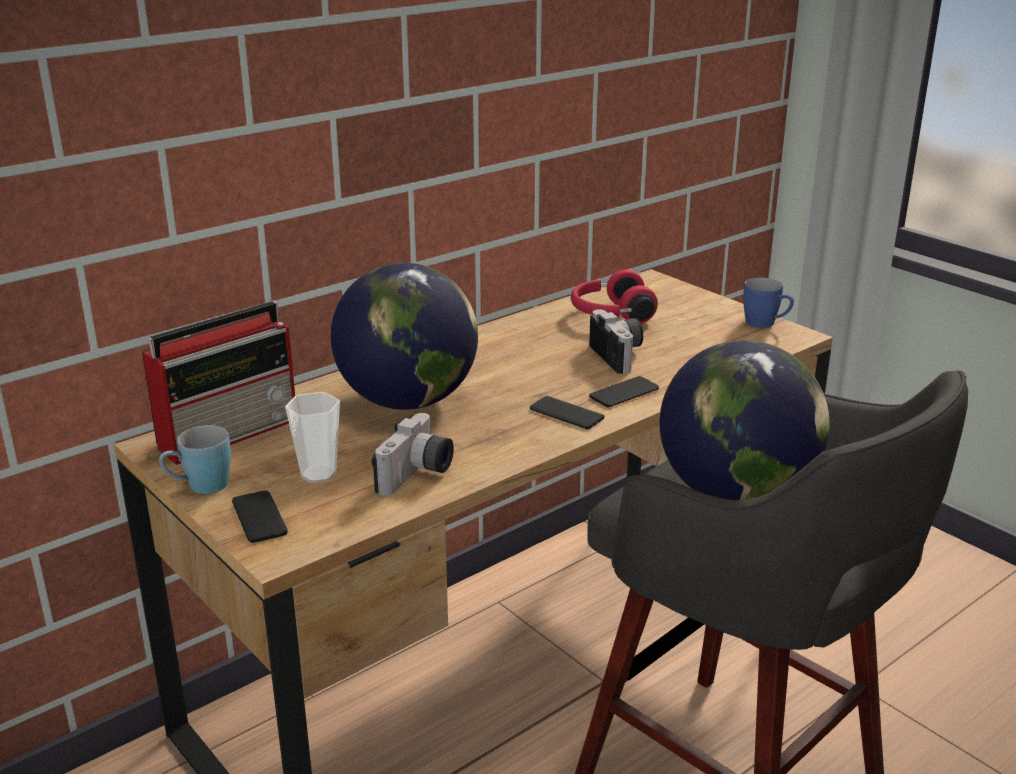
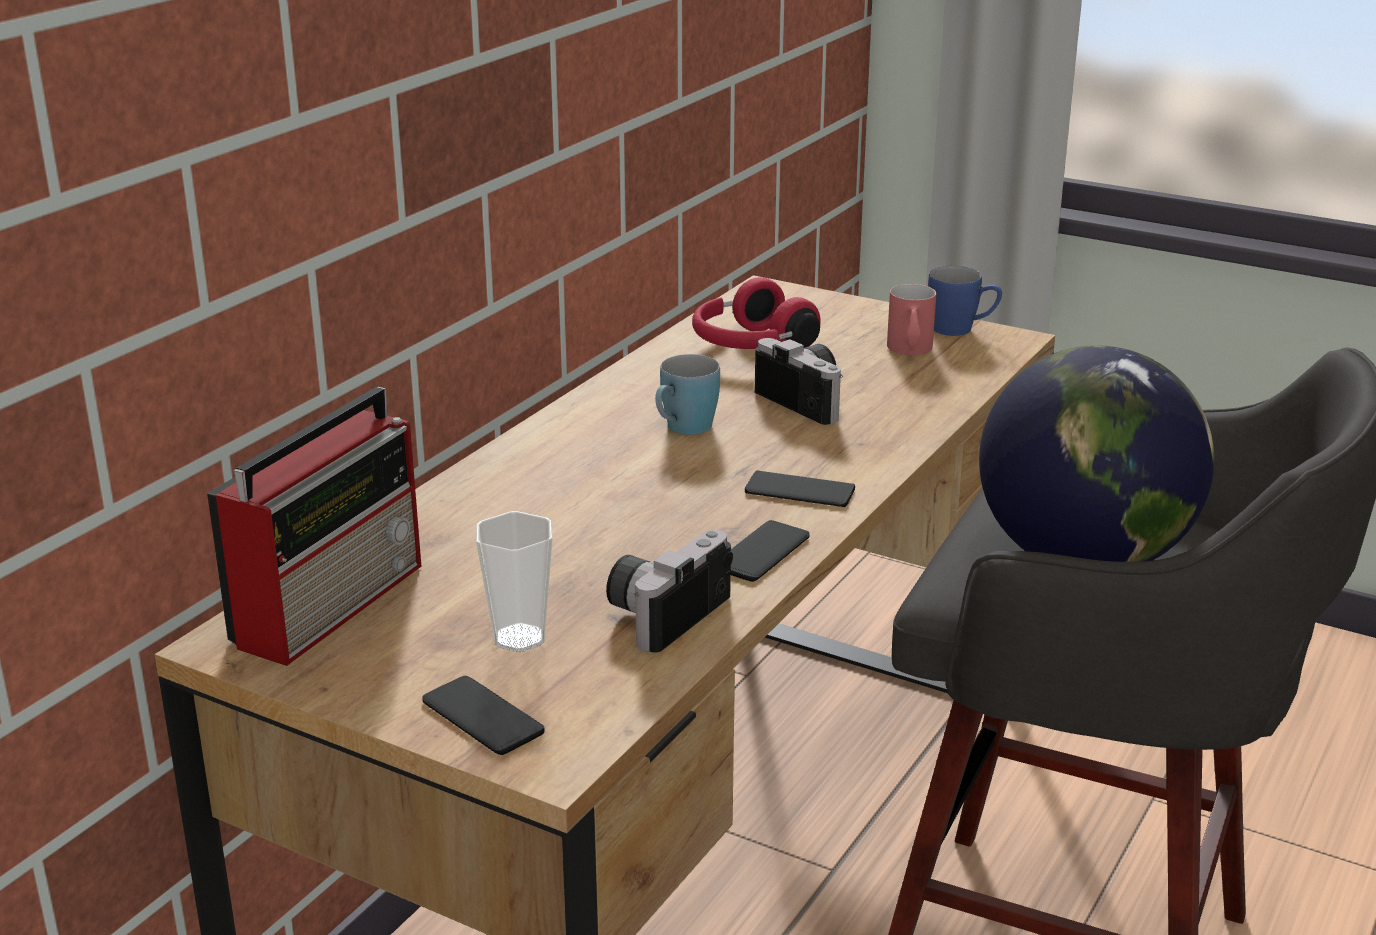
camera: 20 degrees left, 0 degrees up
blue mug [159,425,231,494] -> blue mug moved to [655,354,720,435]
globe [331,263,478,410] -> none
camera [371,413,454,496] -> camera turned 150 degrees counterclockwise [606,530,733,653]
phone [589,376,659,407] -> phone moved to [731,520,810,582]
none -> red mug [887,284,936,355]

